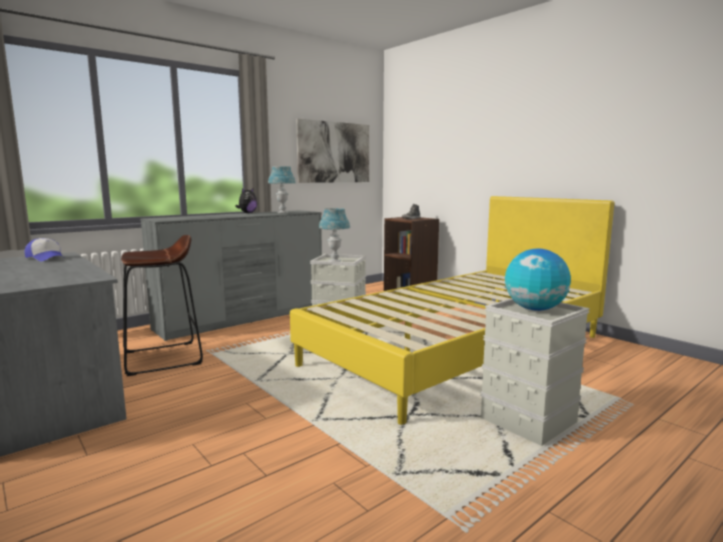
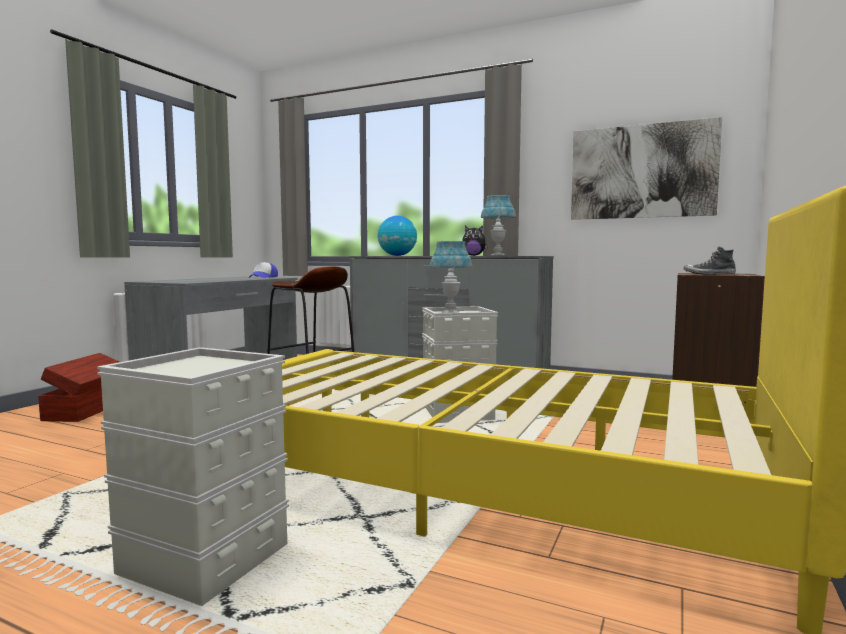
camera: 65 degrees right, 5 degrees down
globe [505,249,571,311] -> globe moved to [378,216,417,256]
none -> brown storage box [38,353,119,422]

